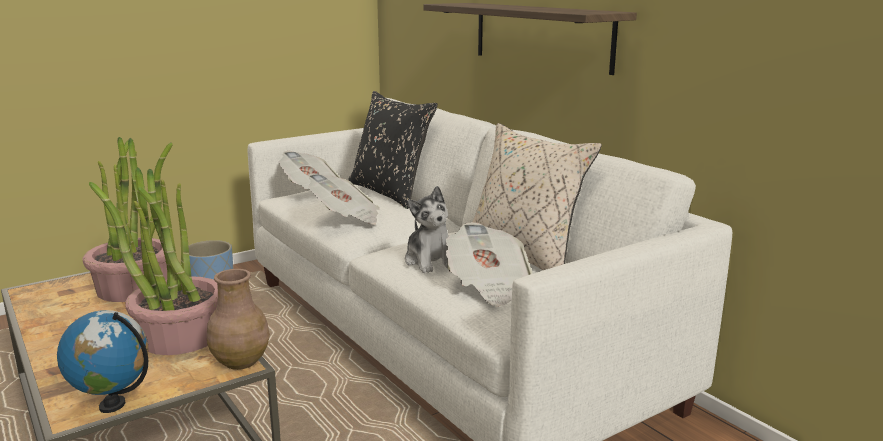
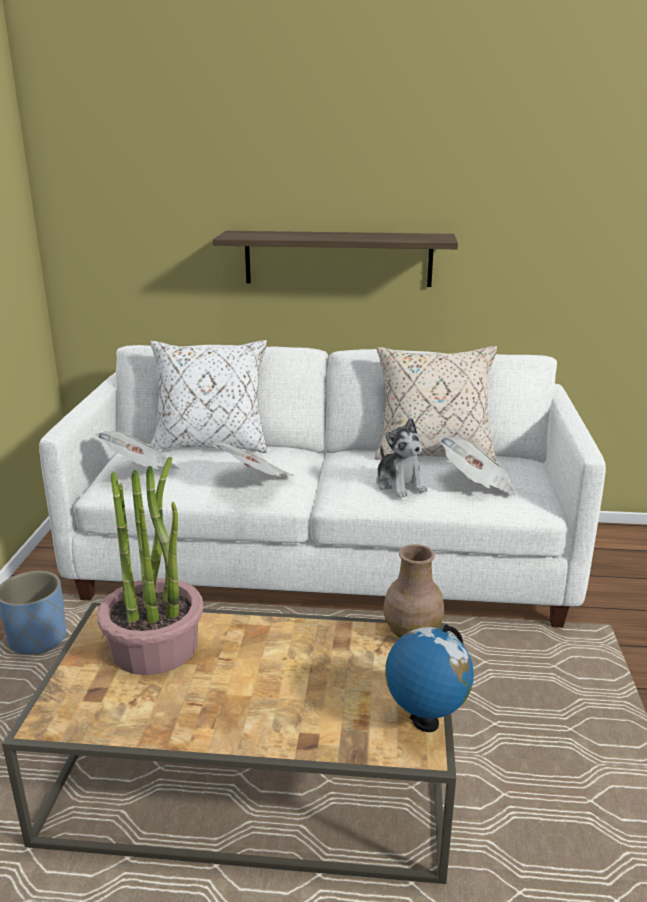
camera: 50 degrees left, 5 degrees up
potted plant [89,167,218,355] -> none
black pillow [348,91,438,209] -> white pillow [150,340,267,453]
plush toy [405,186,448,273] -> plush toy turned 45 degrees clockwise [376,418,428,498]

